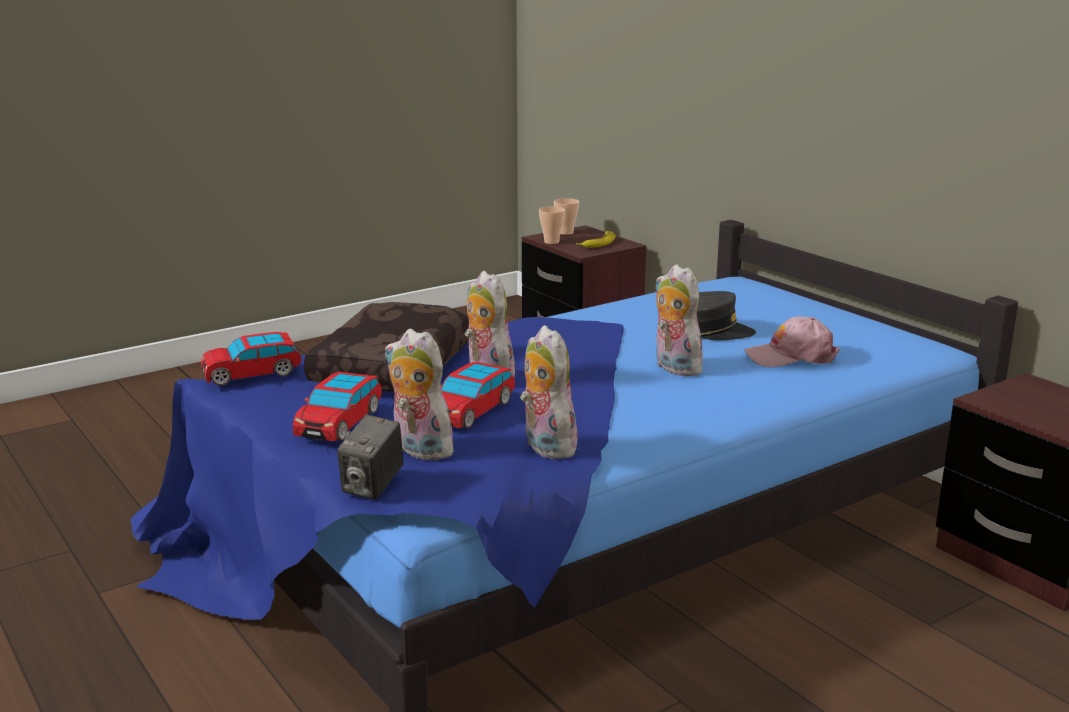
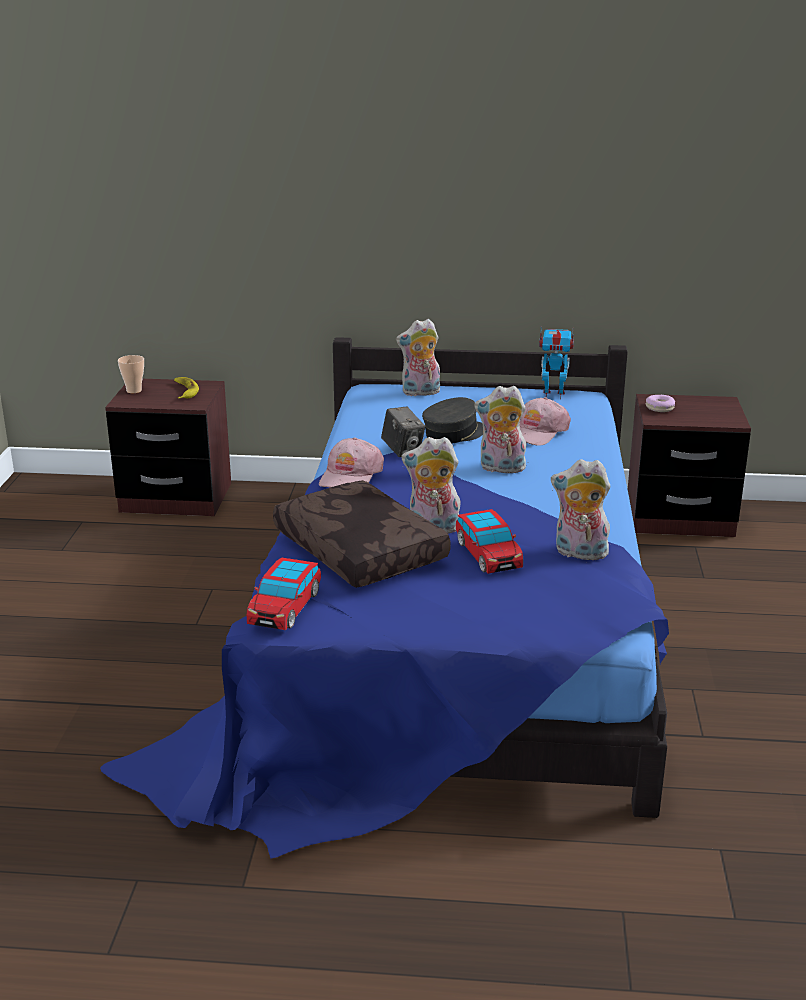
camera: 50 degrees left, 5 degrees up
toy car [293,372,382,441] -> none
camera [337,415,404,500] -> camera moved to [381,406,425,457]
plush toy [385,329,461,460] -> plush toy moved to [396,319,440,397]
cup [539,207,565,244] -> none
none -> pink cap [319,437,384,487]
none -> toy robot [539,326,574,399]
none -> donut [646,395,675,412]

